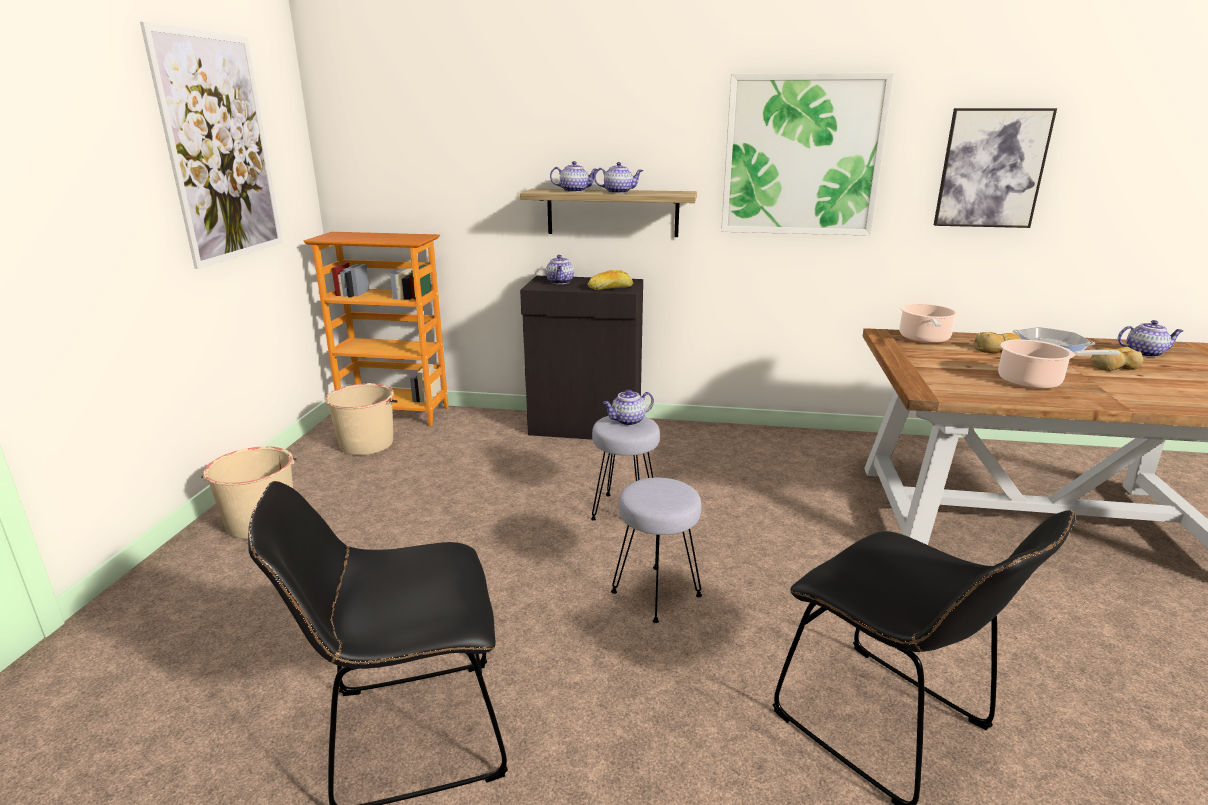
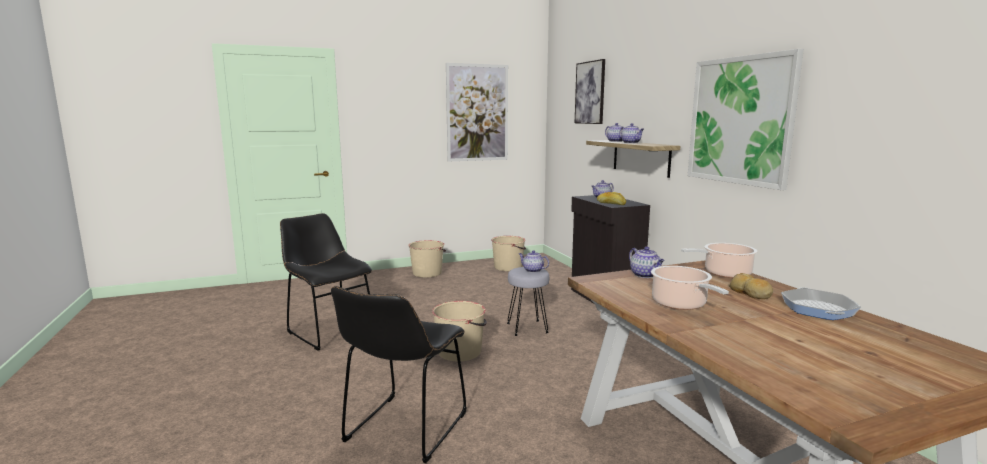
camera: 60 degrees right, 10 degrees down
bookcase [303,232,449,427] -> none
grey stool [611,478,702,623] -> beige bucket [432,301,487,361]
picture [934,108,1057,228] -> picture moved to [575,59,605,124]
bread [1090,346,1143,371] -> none
teapot [1118,320,1183,357] -> teapot moved to [629,247,665,278]

